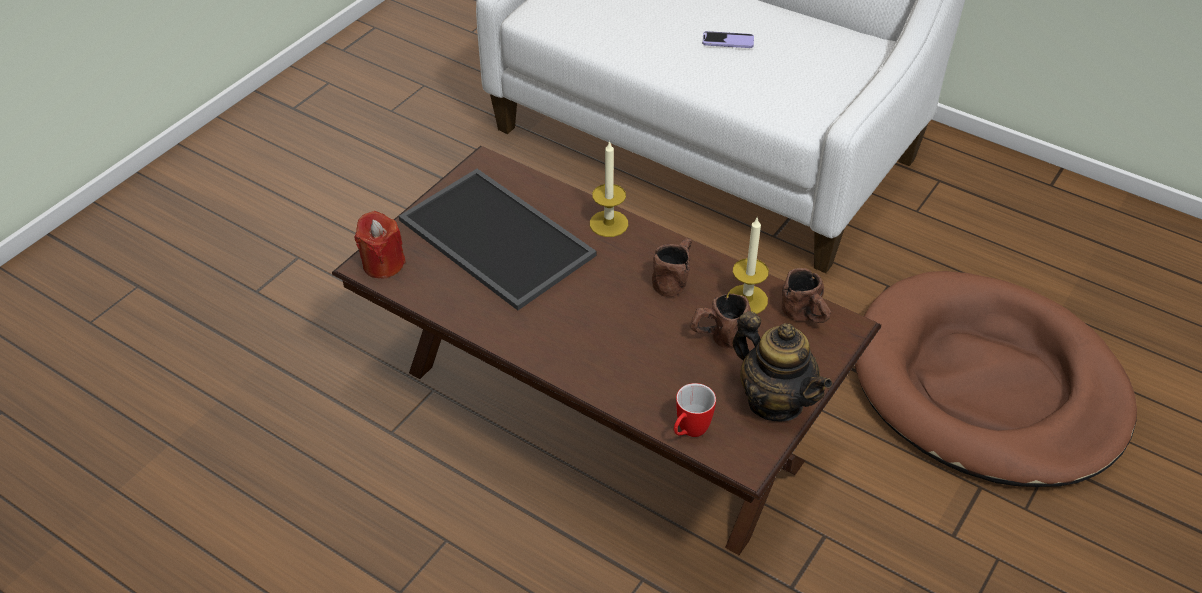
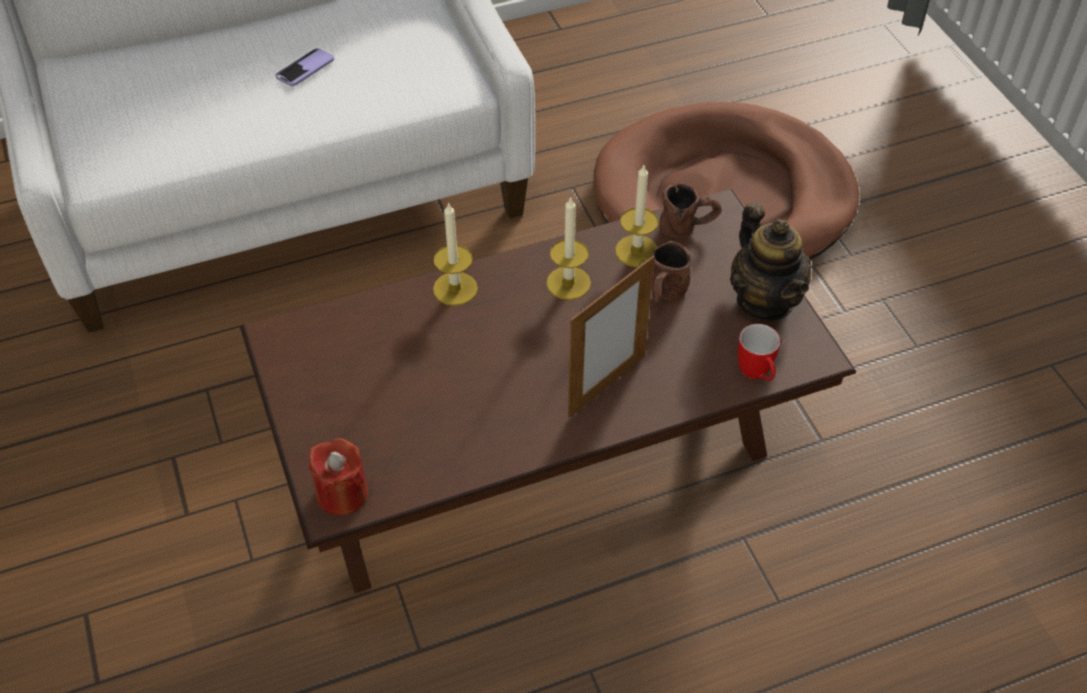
camera: 55 degrees left, 5 degrees up
tray [399,169,597,310] -> none
brown mug [652,238,692,297] -> candle [546,196,591,300]
teapot [733,311,832,422] -> teapot turned 75 degrees clockwise [730,203,812,321]
none -> picture frame [568,256,655,418]

